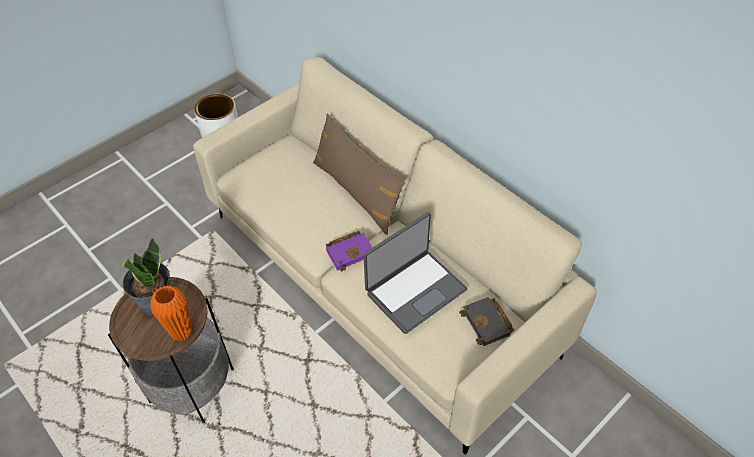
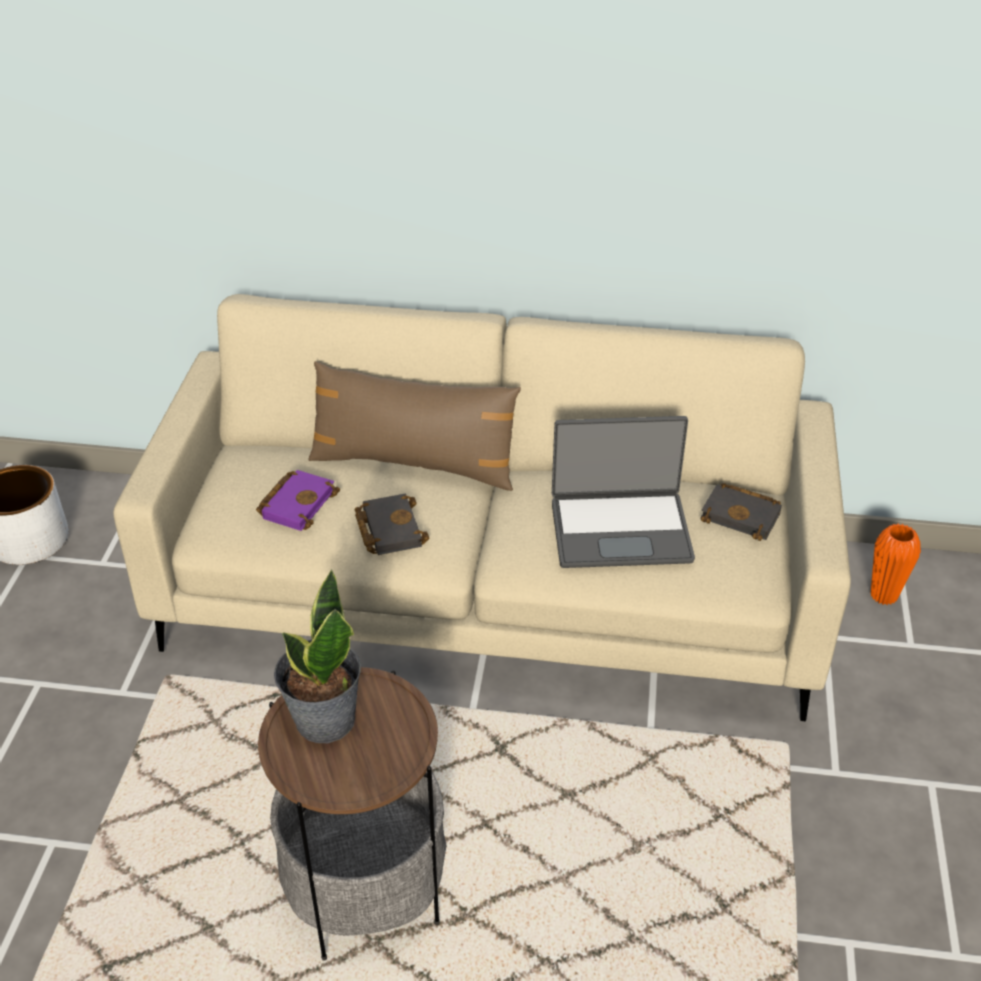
camera: 40 degrees left, 10 degrees down
orange vase [151,285,192,341] -> orange vase moved to [871,524,921,605]
purple book [326,231,373,272] -> purple book moved to [256,470,340,531]
laptop [364,212,468,334] -> laptop turned 75 degrees clockwise [552,416,695,568]
none -> black book [355,493,429,555]

